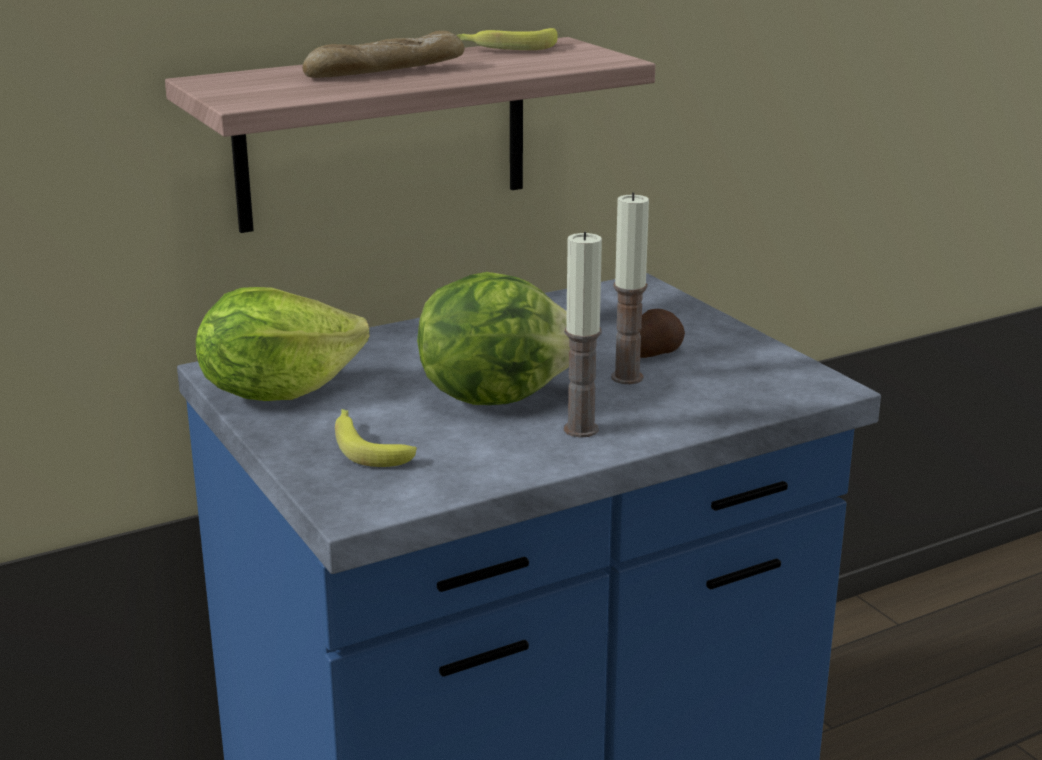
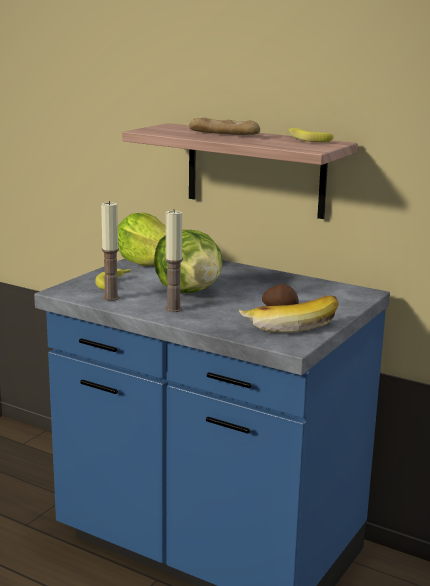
camera: 60 degrees right, 5 degrees down
candle [611,192,649,384] -> candle moved to [101,201,120,301]
none -> banana [239,295,338,333]

